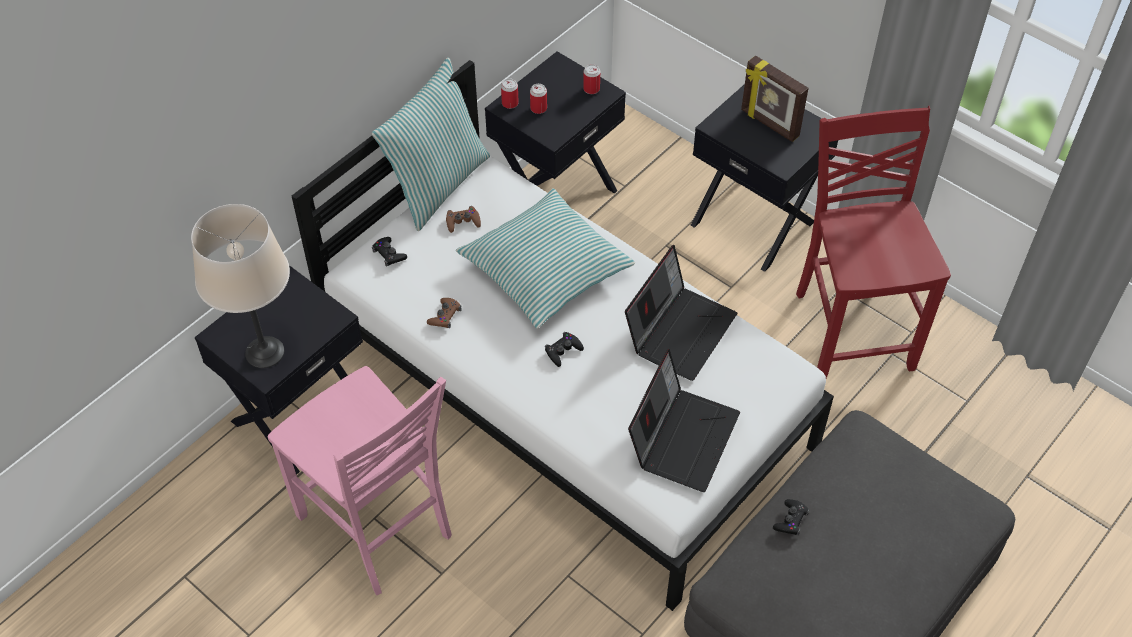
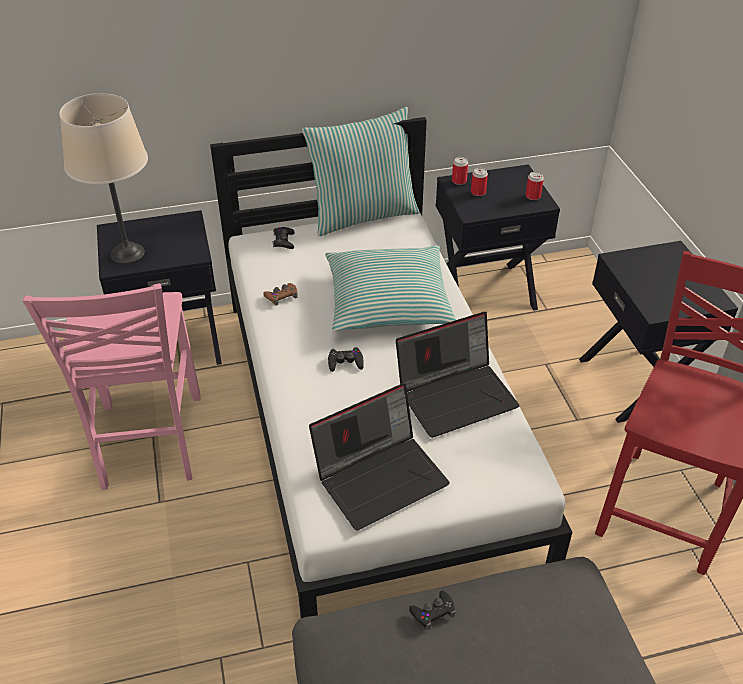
camera: 35 degrees right, 10 degrees down
brown game controller [446,206,481,233] -> none
picture frame [741,56,808,142] -> none

